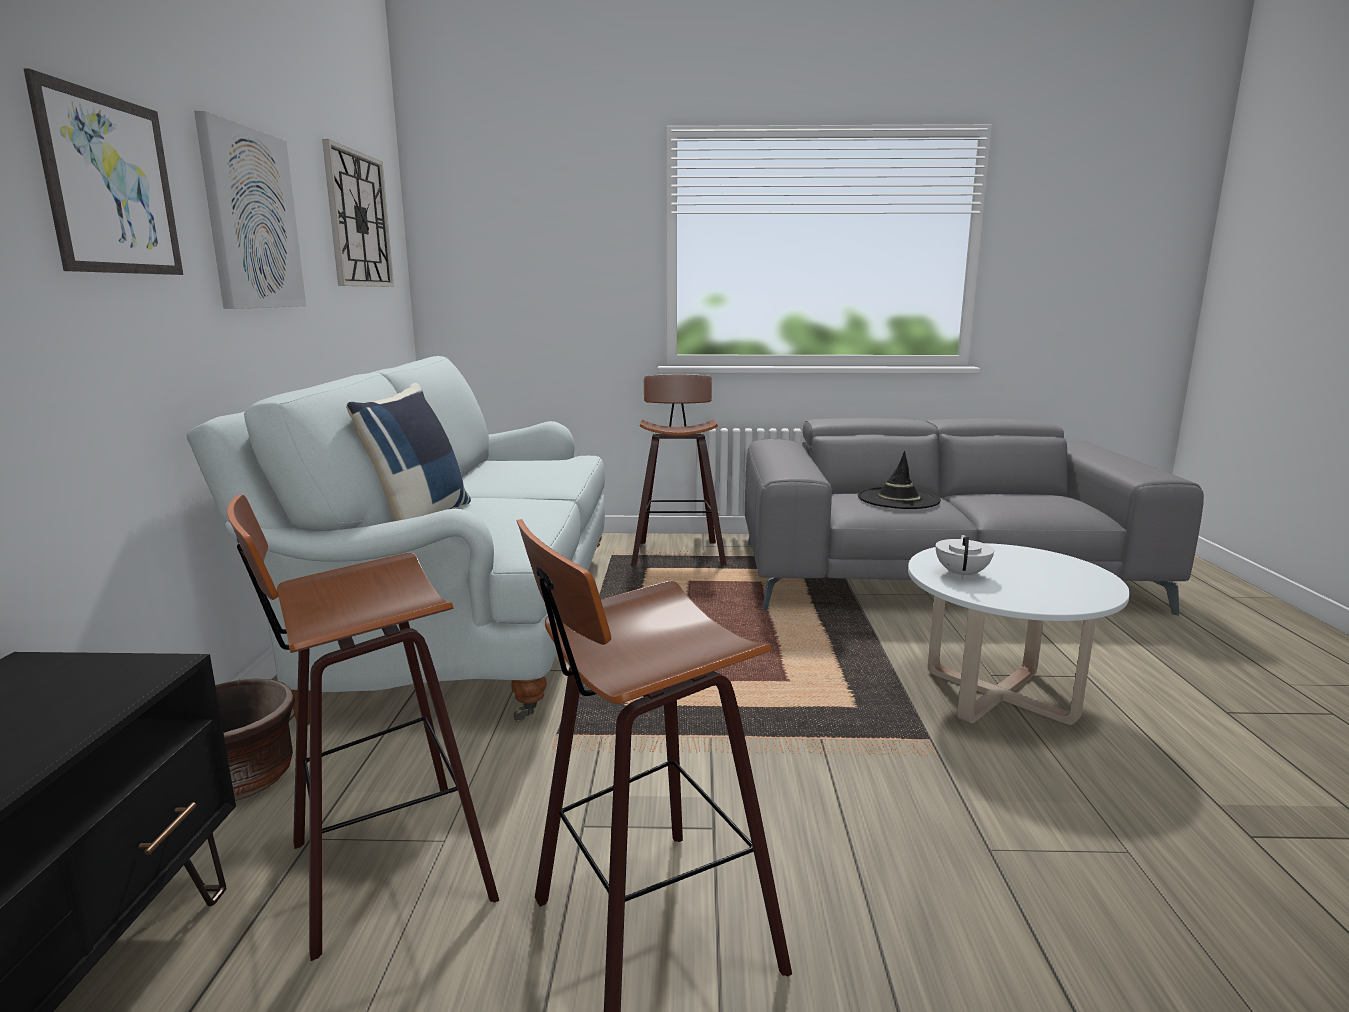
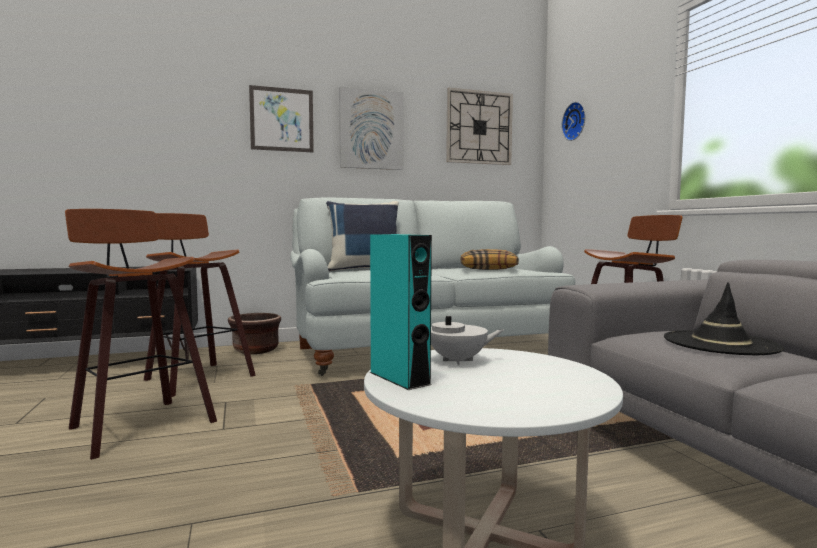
camera: 70 degrees right, 10 degrees down
none -> turquoise speaker [370,234,432,390]
none -> pillow [461,249,519,270]
none -> wall clock [562,102,585,141]

